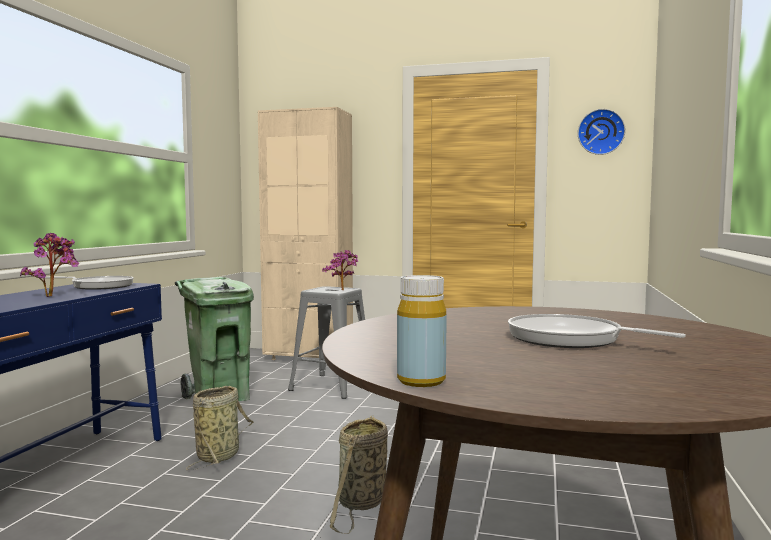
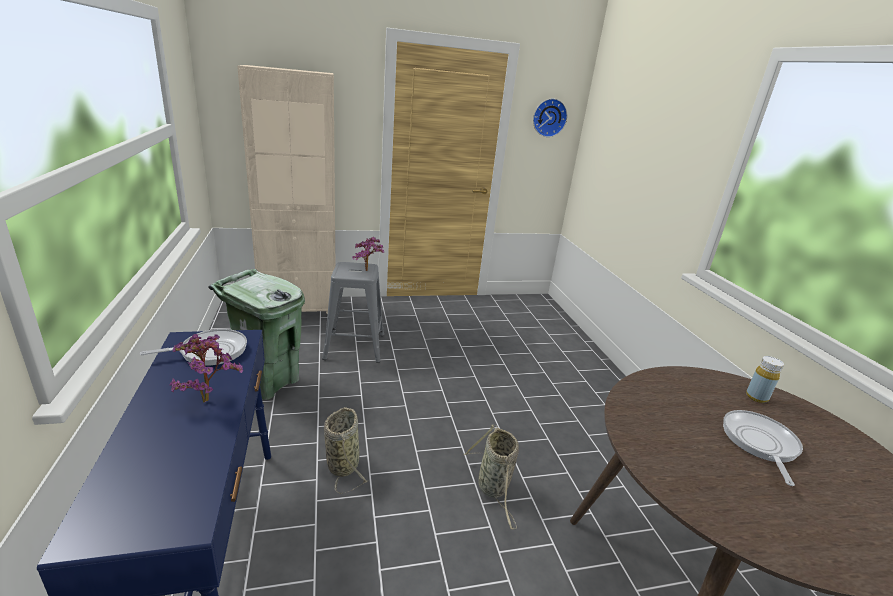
camera: 30 degrees left, 20 degrees up
yellow bottle [397,275,447,387] -> yellow bottle moved to [746,356,784,403]
frying pan [508,314,686,348] -> frying pan turned 90 degrees clockwise [723,410,803,486]

